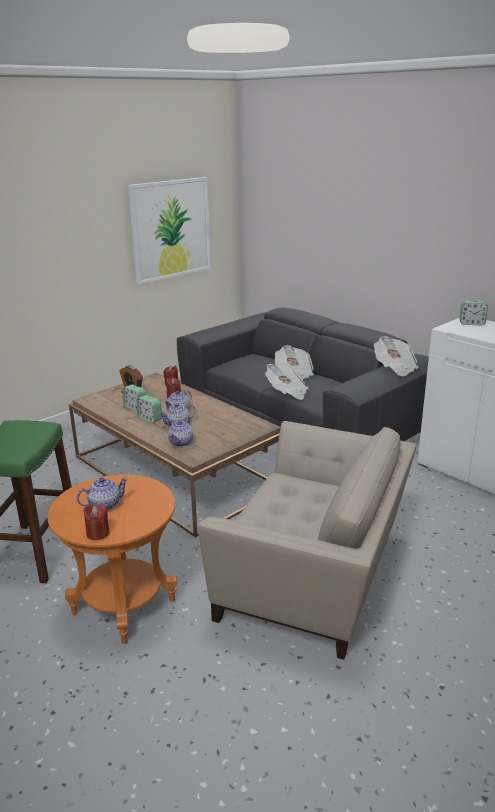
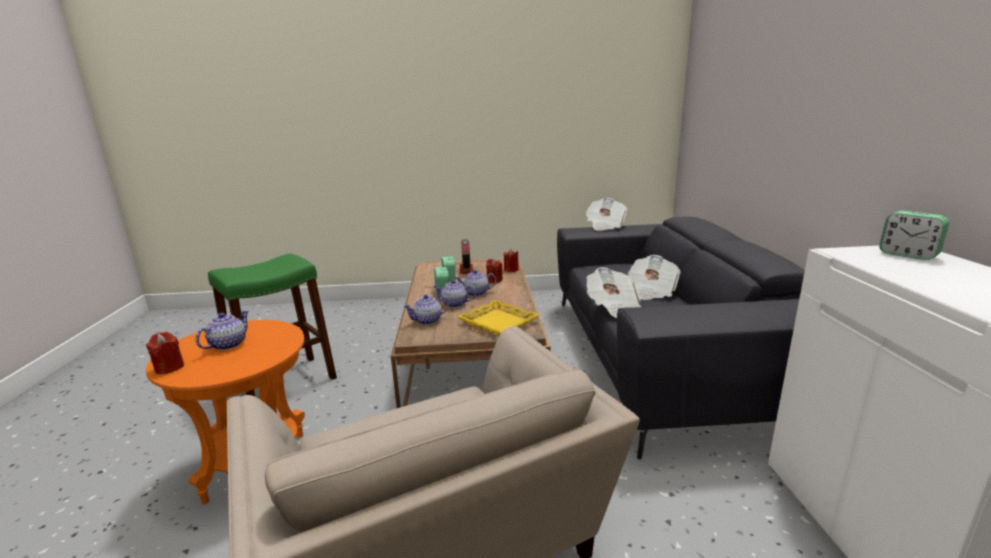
camera: 40 degrees right, 5 degrees down
teapot [77,477,129,510] -> teapot turned 75 degrees counterclockwise [196,310,249,350]
picture [128,177,211,284] -> none
newspaper [374,336,419,377] -> newspaper moved to [585,198,628,231]
none -> yellow tray [457,300,539,336]

